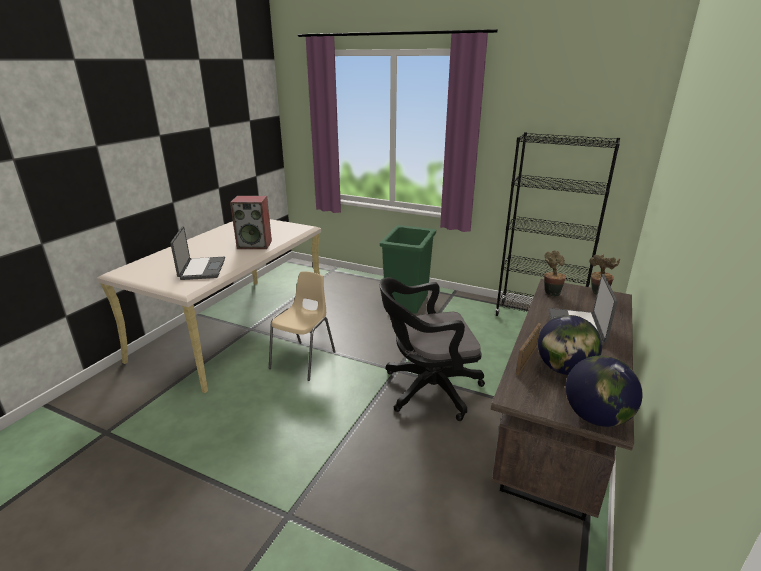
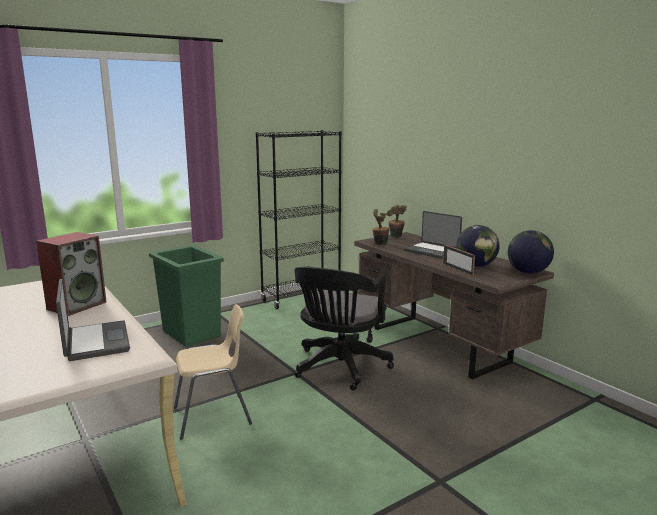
camera: 60 degrees left, 10 degrees down
laptop [170,226,225,280] -> laptop turned 45 degrees clockwise [56,279,130,361]
beige chair [269,271,336,381] -> beige chair turned 105 degrees clockwise [174,304,252,440]

